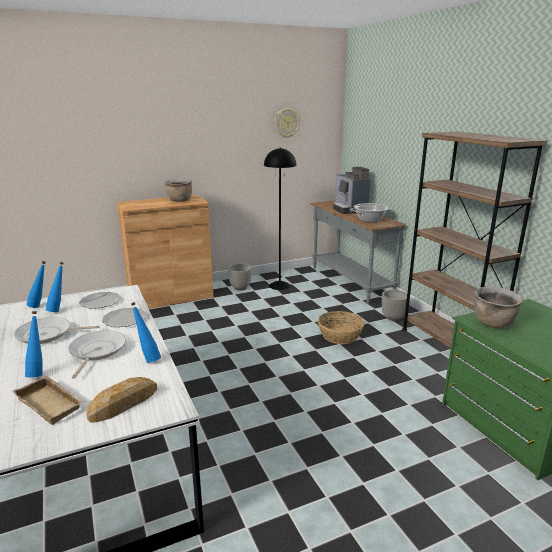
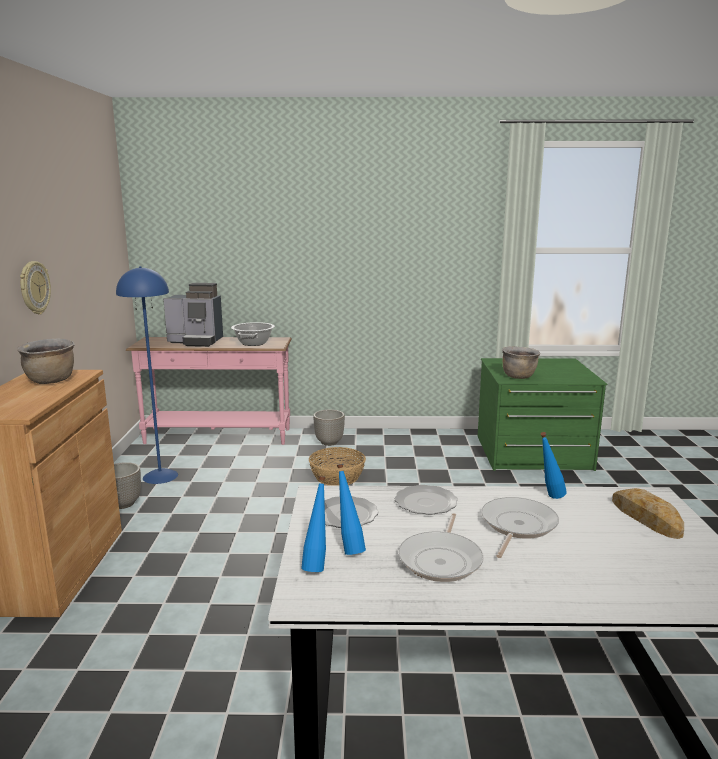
camera: 65 degrees left, 5 degrees down
beige tray [12,376,85,425] -> none
blue bottle [25,311,43,377] -> none
frying pan [68,330,126,379] -> frying pan turned 90 degrees clockwise [482,497,559,558]
black floor lamp [264,148,296,290] -> blue floor lamp [116,266,178,484]
wall clock [275,108,300,138] -> wall clock moved to [20,261,51,315]
grey console table [311,201,406,304] -> pink console table [126,337,292,445]
brown bookcase [402,131,547,348] -> none

